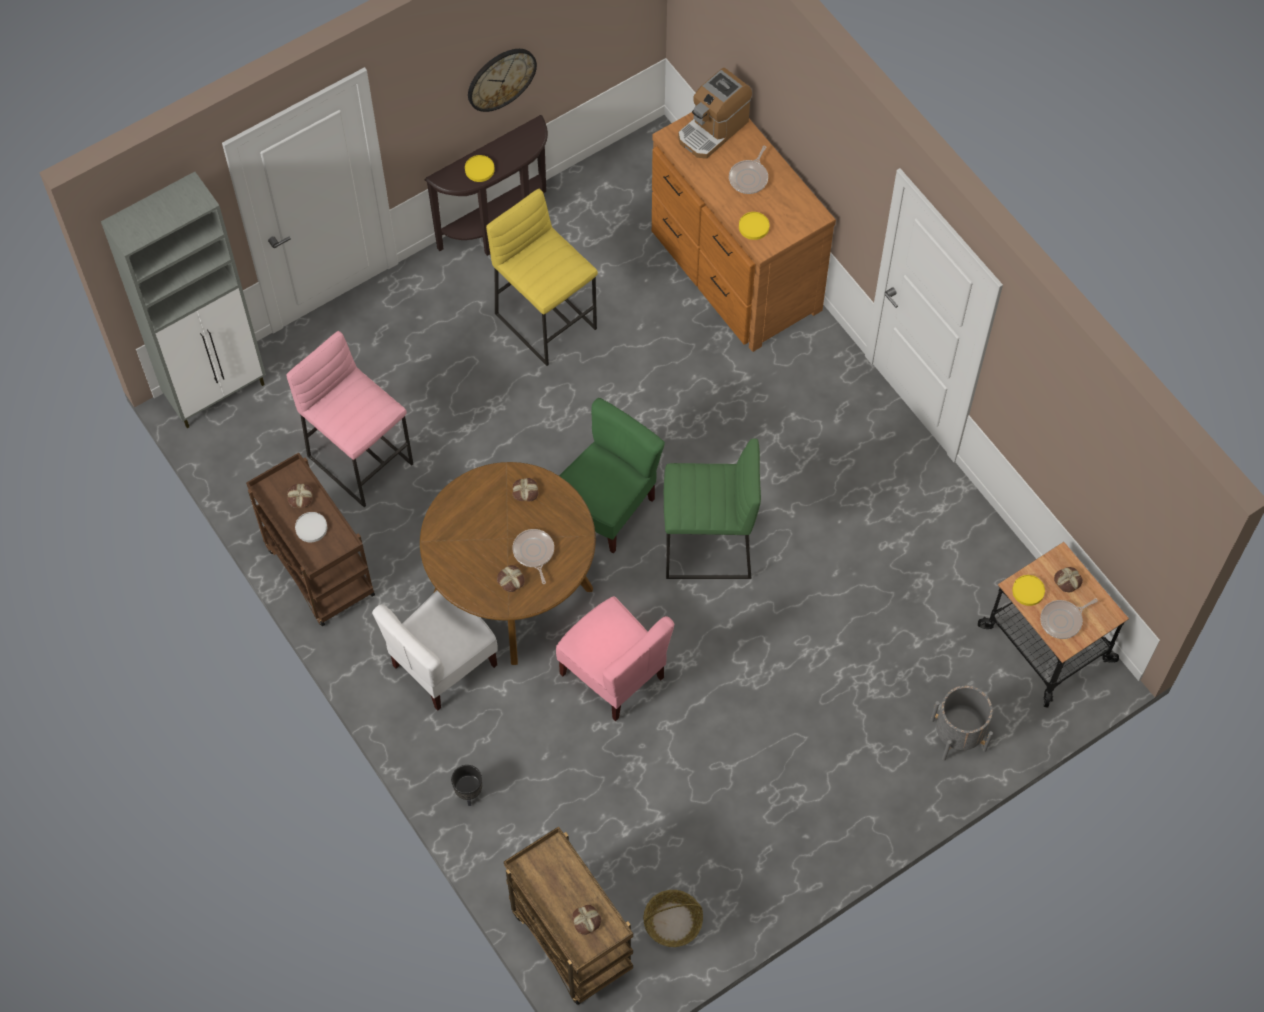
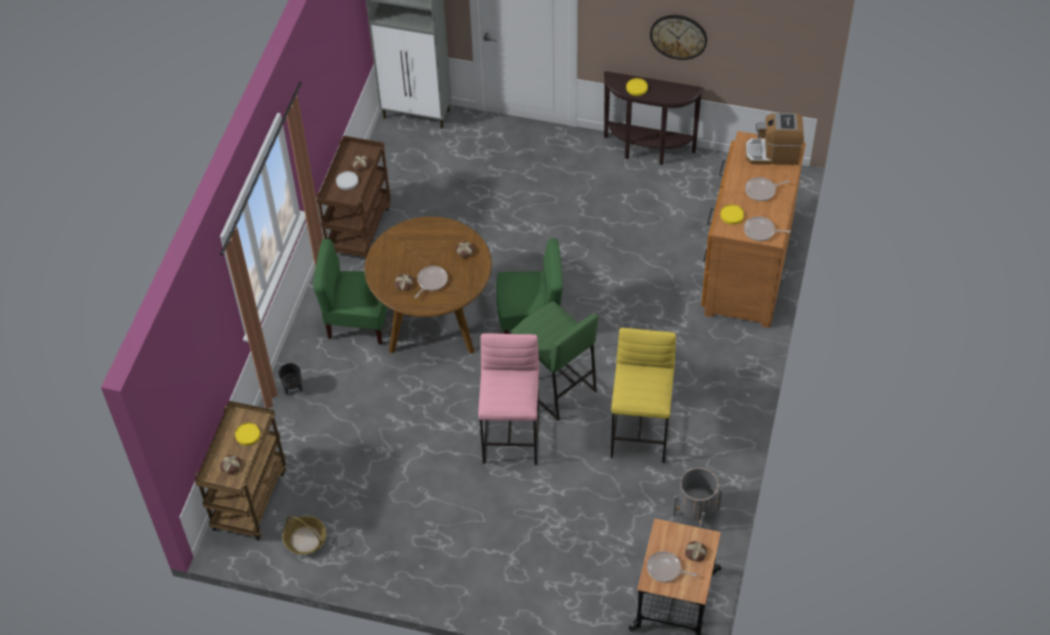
camera: 50 degrees right, 10 degrees down
pink stool [286,331,413,507] -> pink stool moved to [478,333,539,465]
white chair [372,590,498,710] -> green chair [313,239,388,345]
yellow stool [486,189,598,366] -> yellow stool moved to [611,328,676,463]
pink chair [556,596,675,721] -> none
grey planter [930,686,993,760] -> grey planter moved to [672,467,723,528]
yellow plate [1012,575,1045,606] -> yellow plate moved to [235,423,260,446]
none -> frying pan [744,216,791,241]

